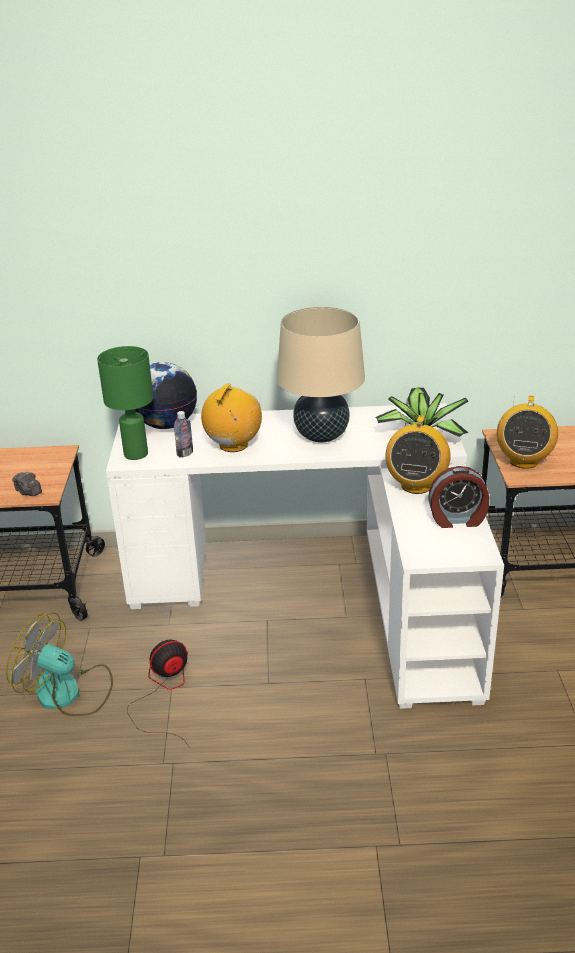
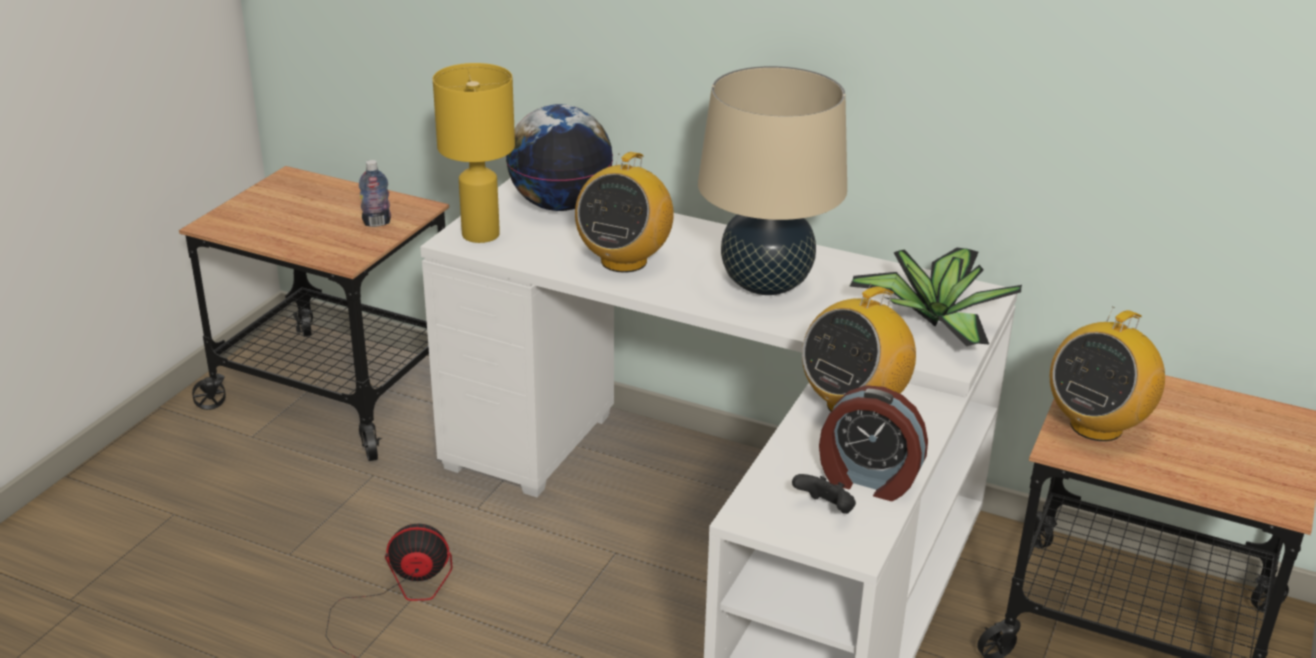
camera: 25 degrees right, 0 degrees up
fan [6,612,113,716] -> none
camera [12,471,42,496] -> none
green table lamp [97,346,153,460] -> yellow table lamp [433,63,515,243]
bottle [174,411,193,458] -> bottle moved to [359,160,391,227]
radio [201,383,262,452] -> radio turned 150 degrees clockwise [575,152,674,273]
none -> black game controller [792,474,856,514]

